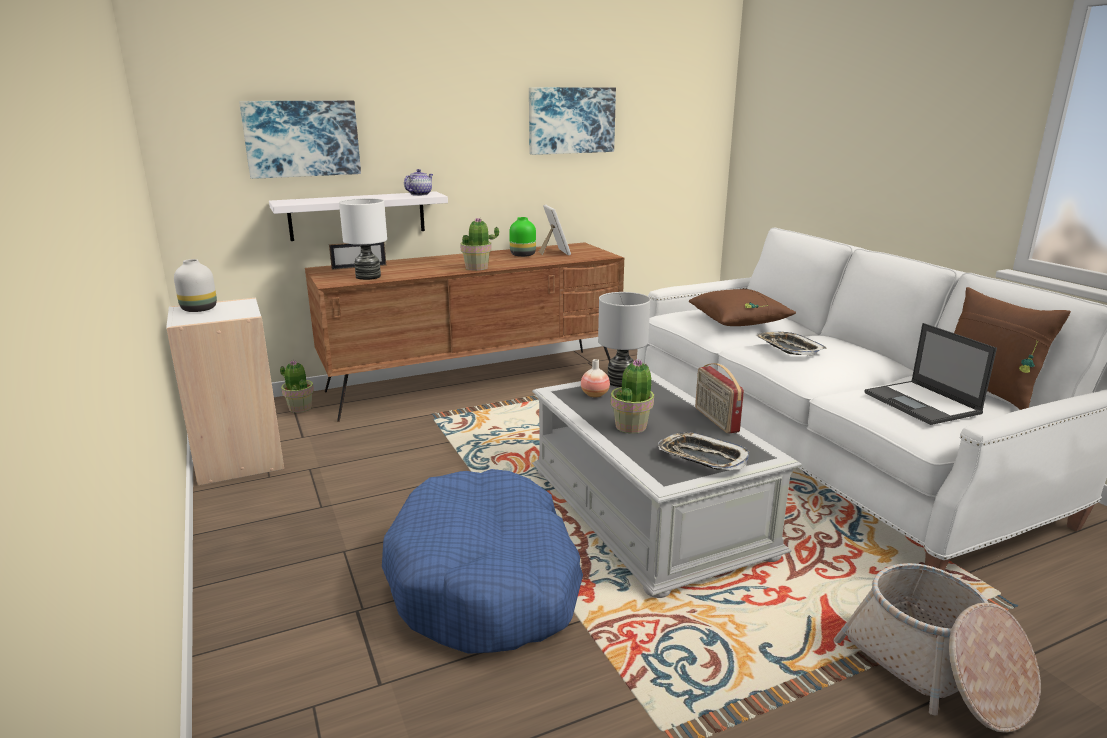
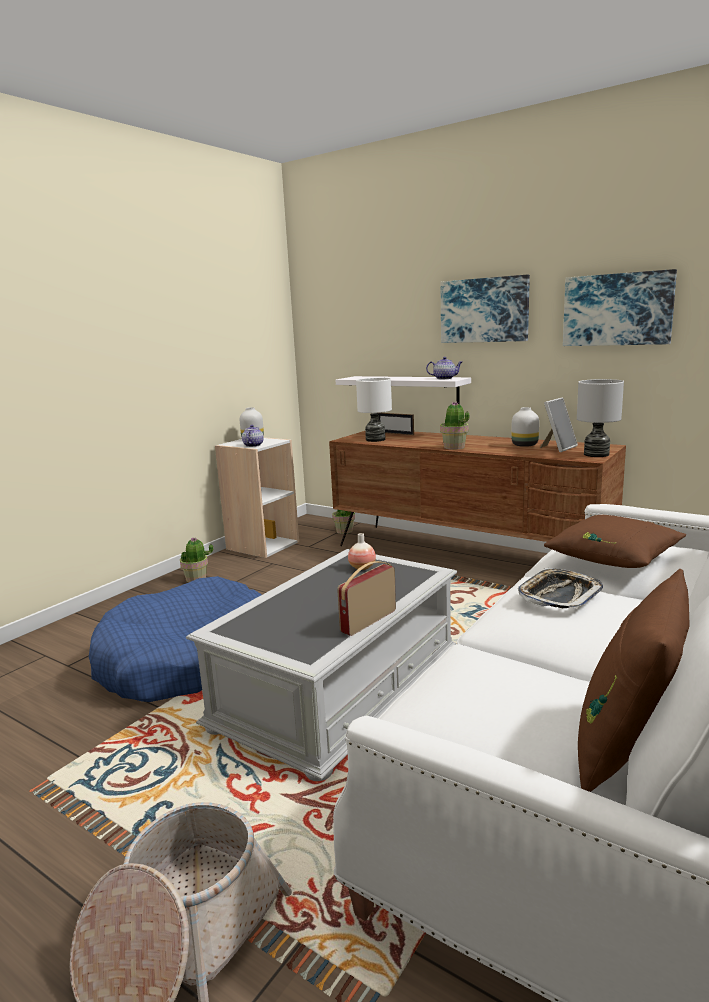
camera: 60 degrees right, 5 degrees down
picture [239,101,361,179] -> picture moved to [441,275,530,343]
green vase [509,217,536,257] -> white vase [511,407,539,447]
grey table lamp [598,292,650,387] -> grey table lamp moved to [577,379,624,457]
potted plant [610,359,654,434] -> potted plant moved to [180,537,213,583]
tray [658,432,749,470] -> none
laptop [865,323,997,425] -> none
none -> teapot [242,425,264,447]

